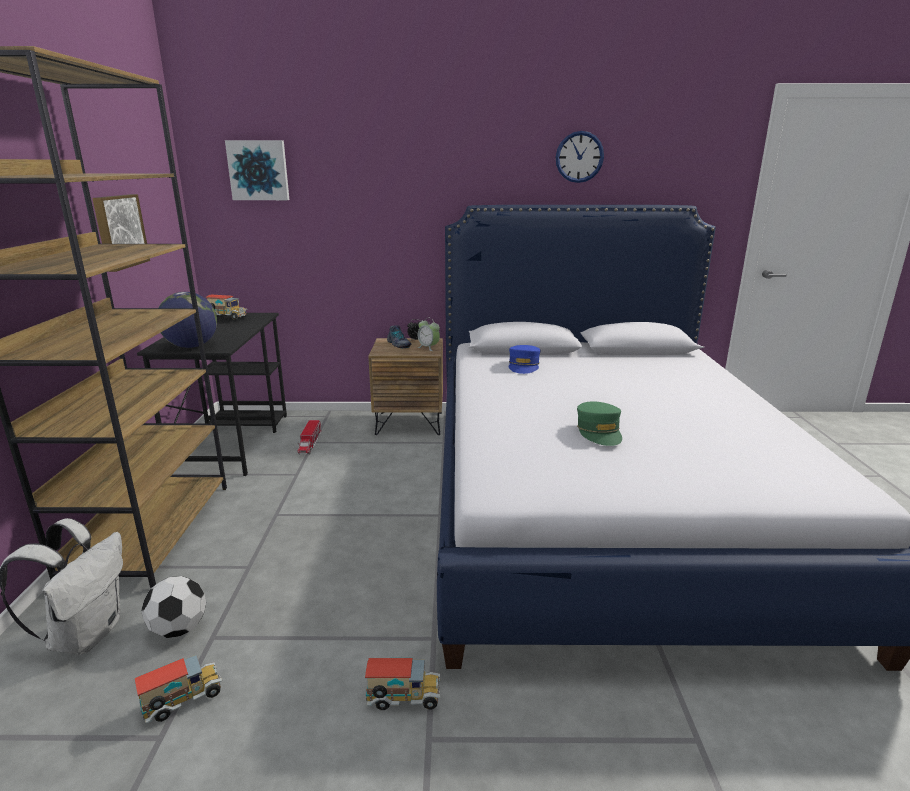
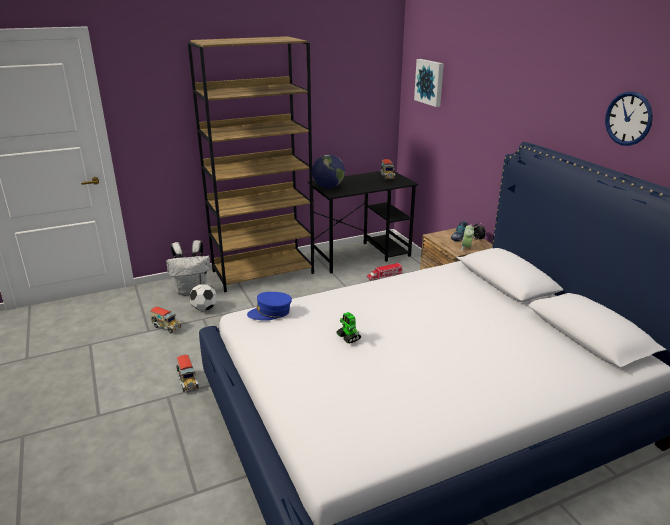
camera: 65 degrees right, 5 degrees up
picture [92,194,150,272] -> none
blue cap [509,345,541,374] -> blue cap moved to [247,292,292,321]
green cap [577,402,622,446] -> toy robot [336,312,361,343]

